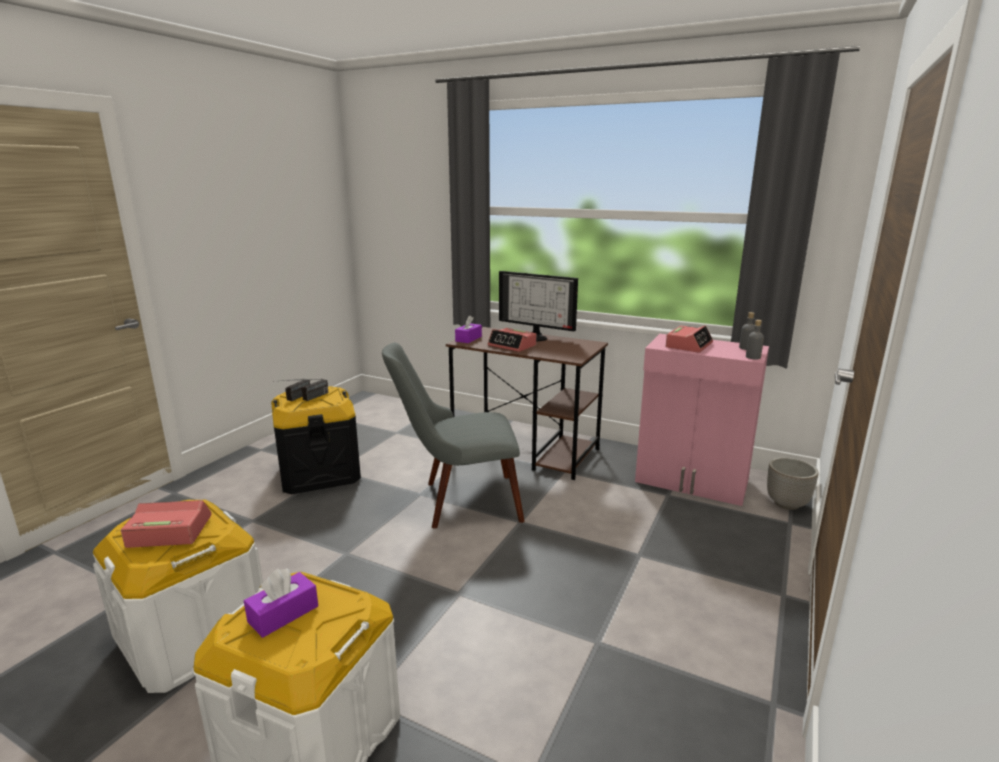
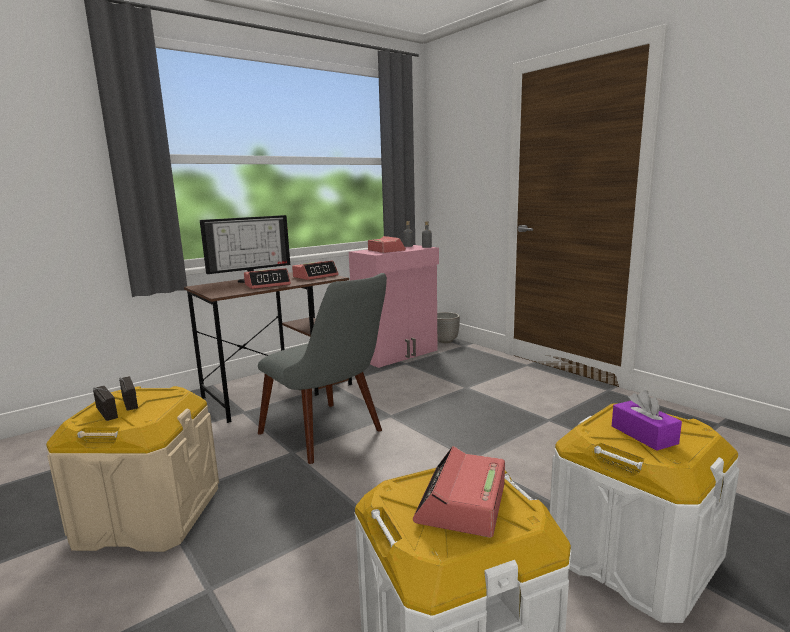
camera: 65 degrees left, 5 degrees down
black storage box [271,386,361,494] -> beige storage box [46,386,219,552]
grey chair [382,343,524,528] -> grey chair turned 60 degrees counterclockwise [258,273,387,464]
purple tissue box [455,315,482,343] -> none
none -> alarm clock [292,260,338,280]

